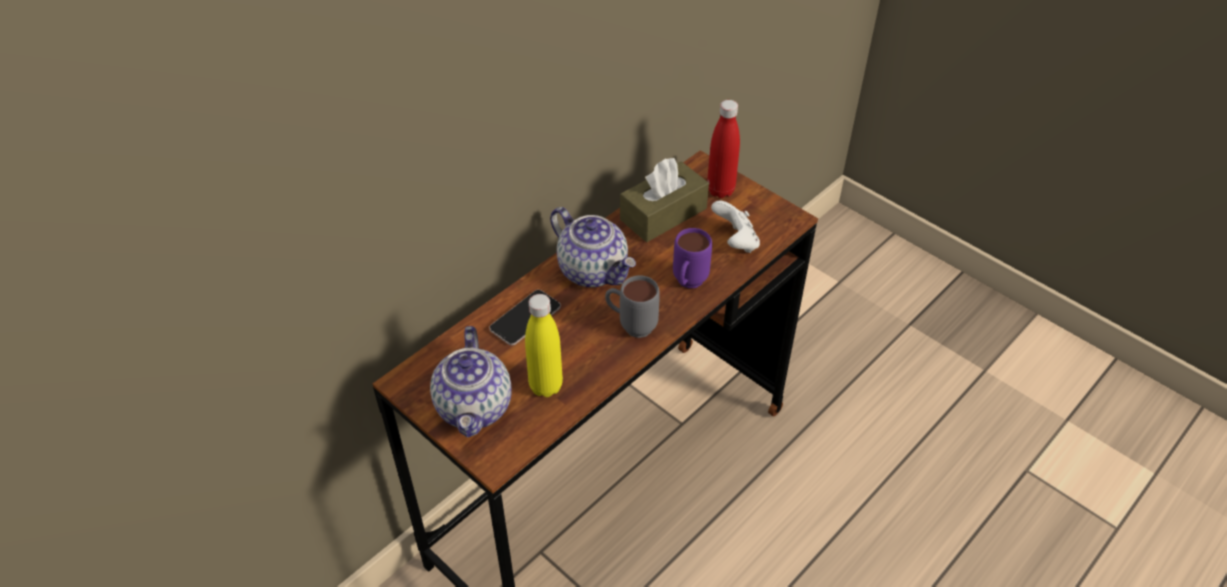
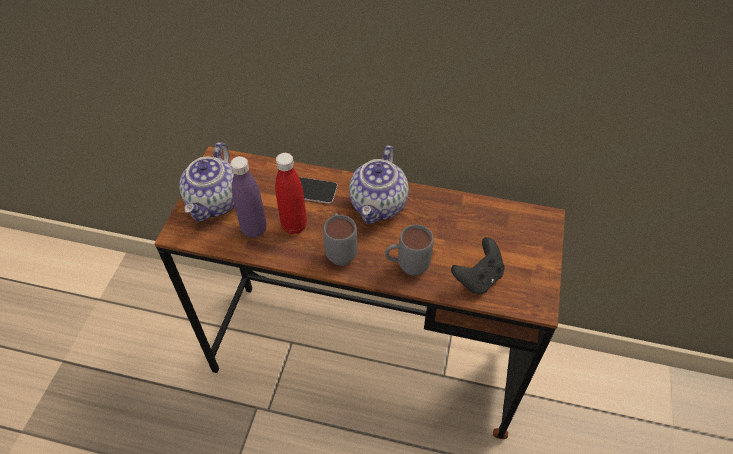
camera: 60 degrees right, 5 degrees up
teapot [430,326,511,438] -> teapot turned 45 degrees counterclockwise [179,142,235,221]
yellow bottle [525,294,563,397] -> purple bottle [230,156,267,238]
brown tissue box [620,158,709,242] -> none
purple mug [673,228,712,288] -> grey mug [385,225,434,276]
red bottle [707,100,740,198] -> red bottle moved to [275,153,307,234]
white game controller [711,200,760,253] -> black game controller [451,237,505,294]

